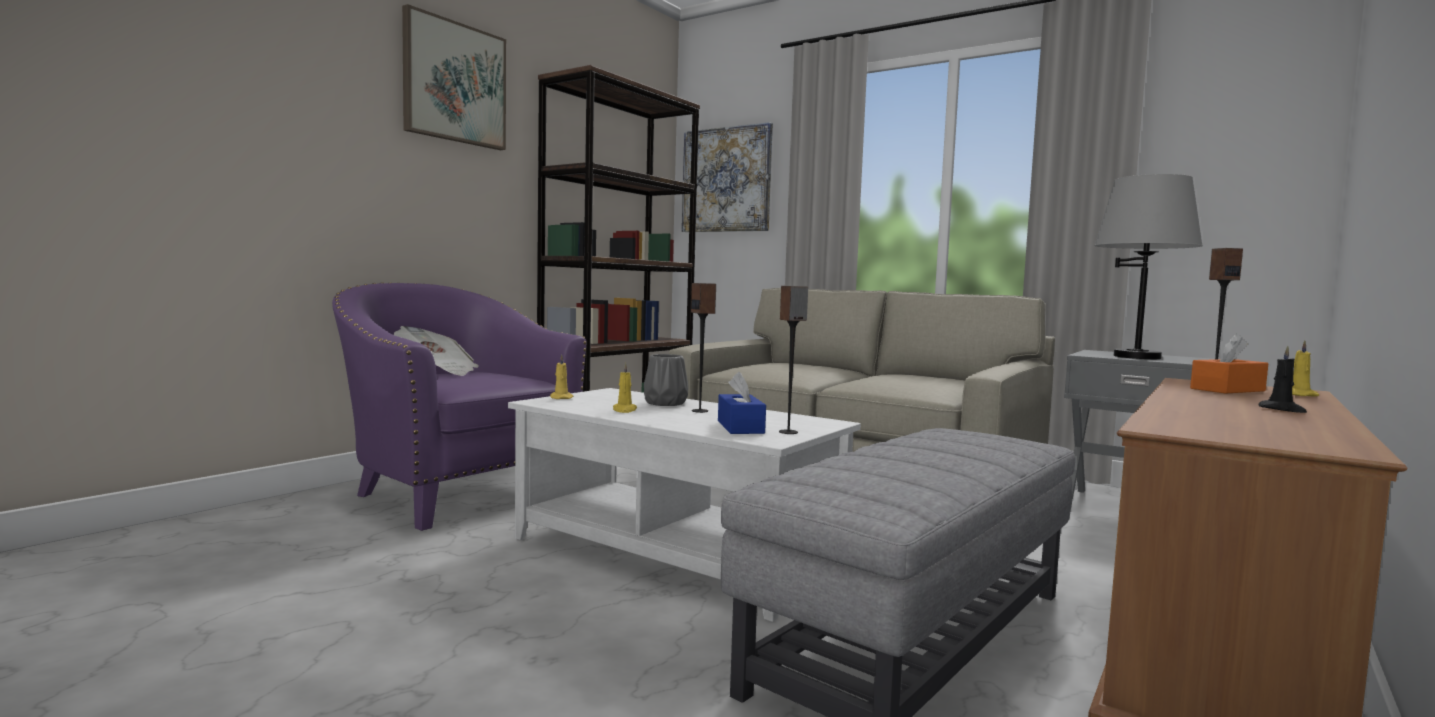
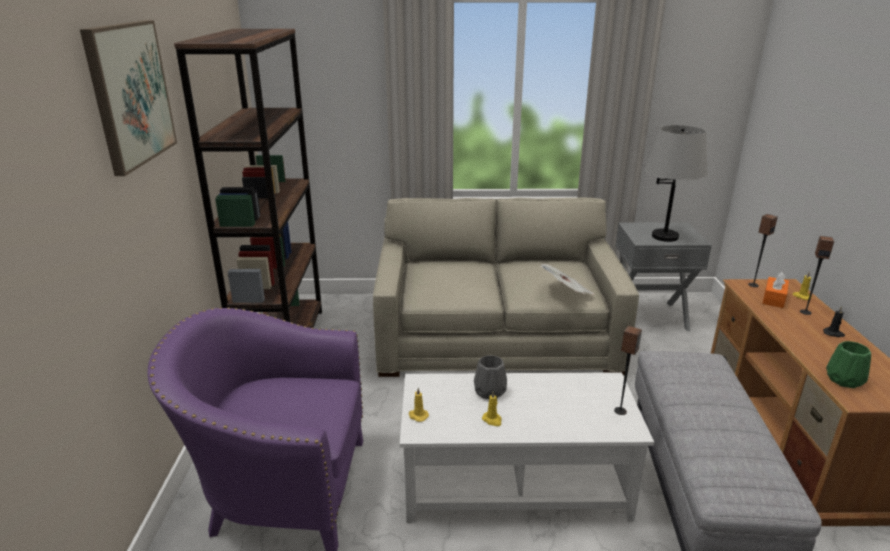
camera: 35 degrees left, 20 degrees up
newspaper [394,326,478,376] -> newspaper moved to [540,264,595,295]
picture [682,122,773,232] -> none
speaker [691,283,716,413] -> speaker moved to [800,236,834,315]
blue tissue box [718,372,766,434] -> none
none -> green vase [826,341,871,388]

